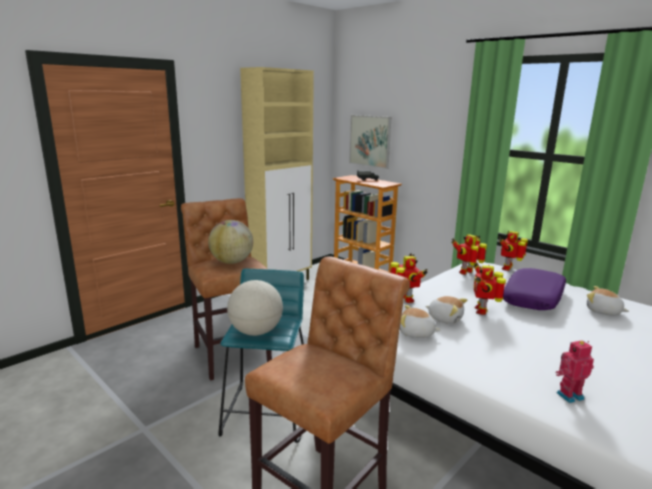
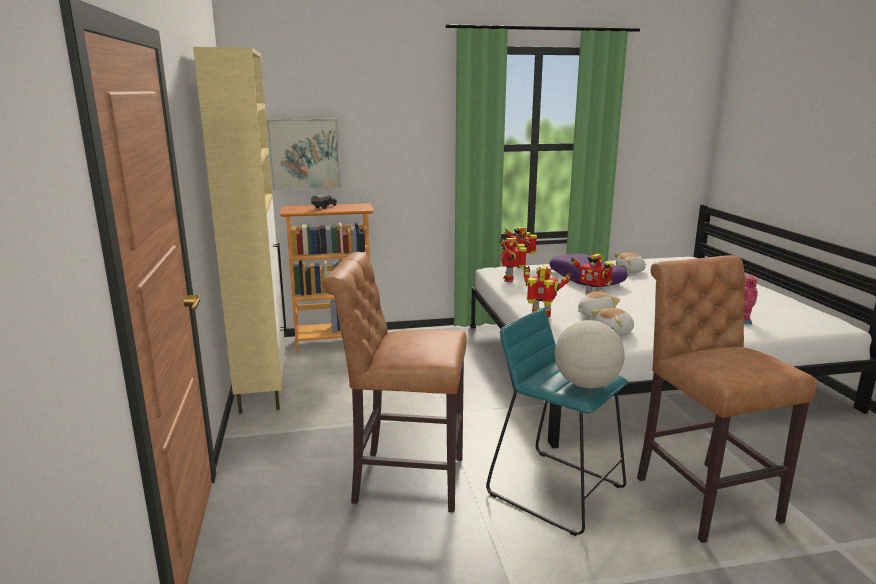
camera: 55 degrees left, 0 degrees up
globe [208,220,253,264] -> none

